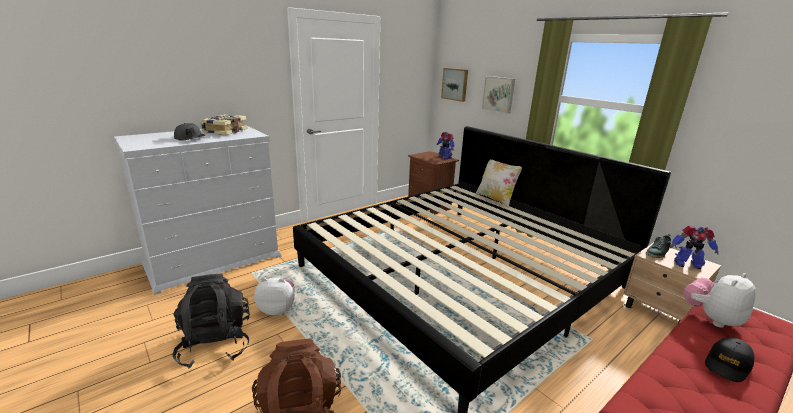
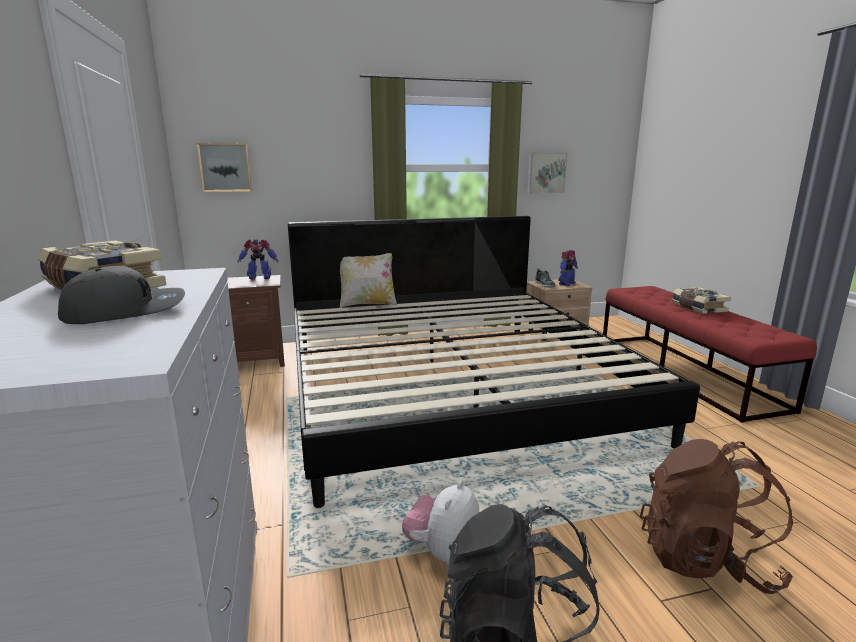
camera: 65 degrees left, 5 degrees down
picture [482,76,515,113] -> picture moved to [527,152,568,194]
plush toy [683,273,756,328] -> none
black cap [705,337,755,382] -> book [672,287,731,314]

